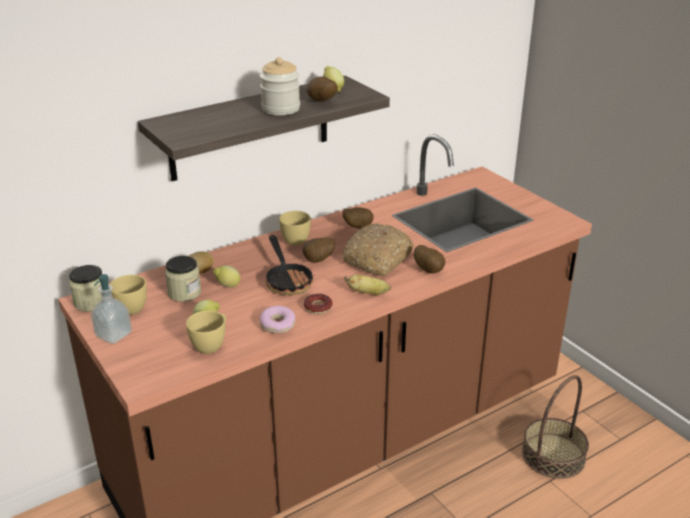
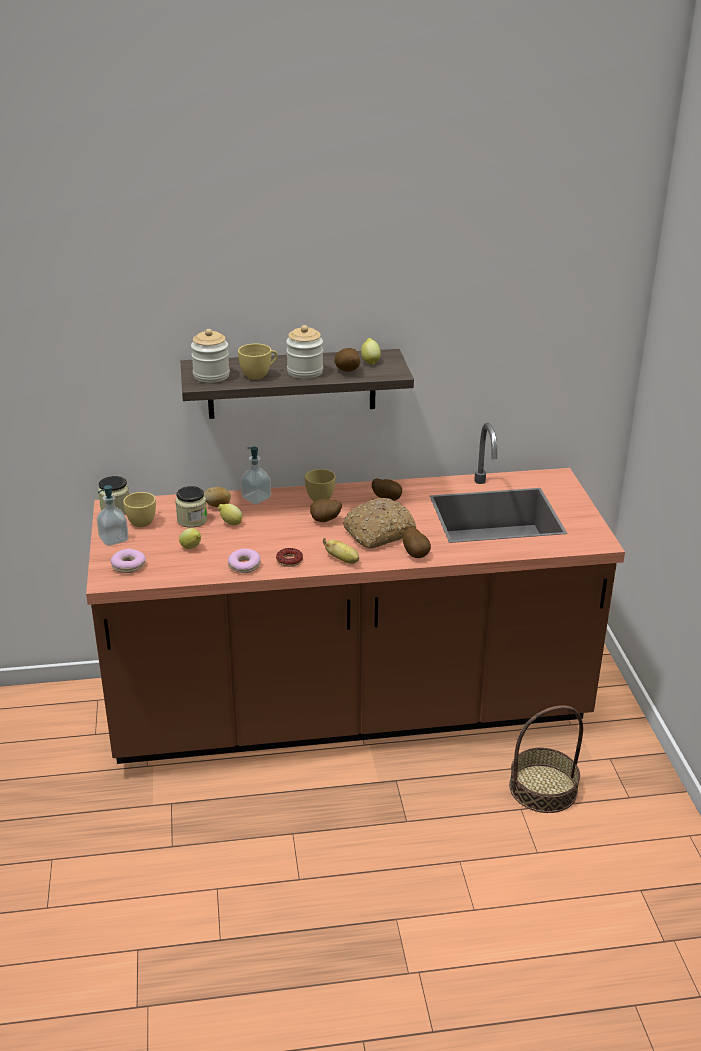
camera: 25 degrees right, 0 degrees up
yellow cup [186,310,226,354] -> yellow cup moved to [238,344,277,380]
frying pan [265,235,315,295] -> none
none -> donut [111,549,146,573]
none -> jar [191,329,230,383]
none -> soap dispenser [240,447,271,505]

